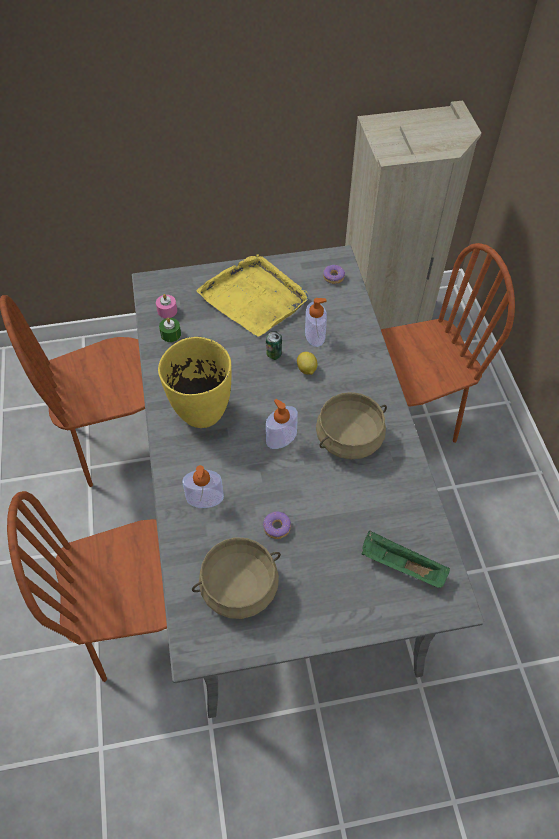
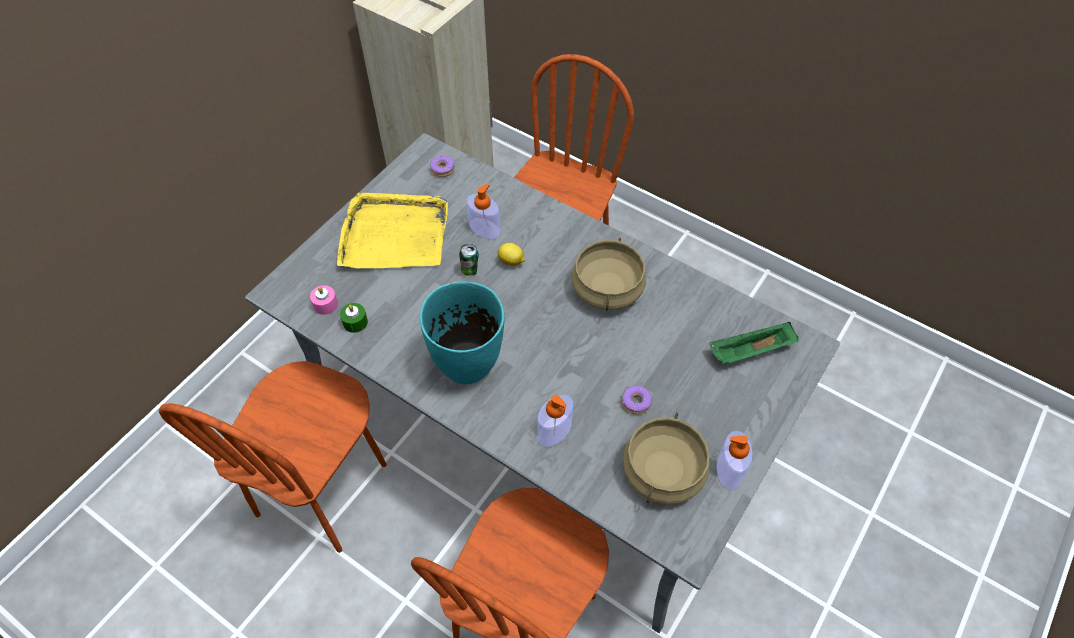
camera: 45 degrees left, 0 degrees up
yellow vase [158,337,232,428] -> turquoise vase [420,281,505,384]
soap dispenser [266,399,298,449] -> soap dispenser moved to [716,431,753,490]

